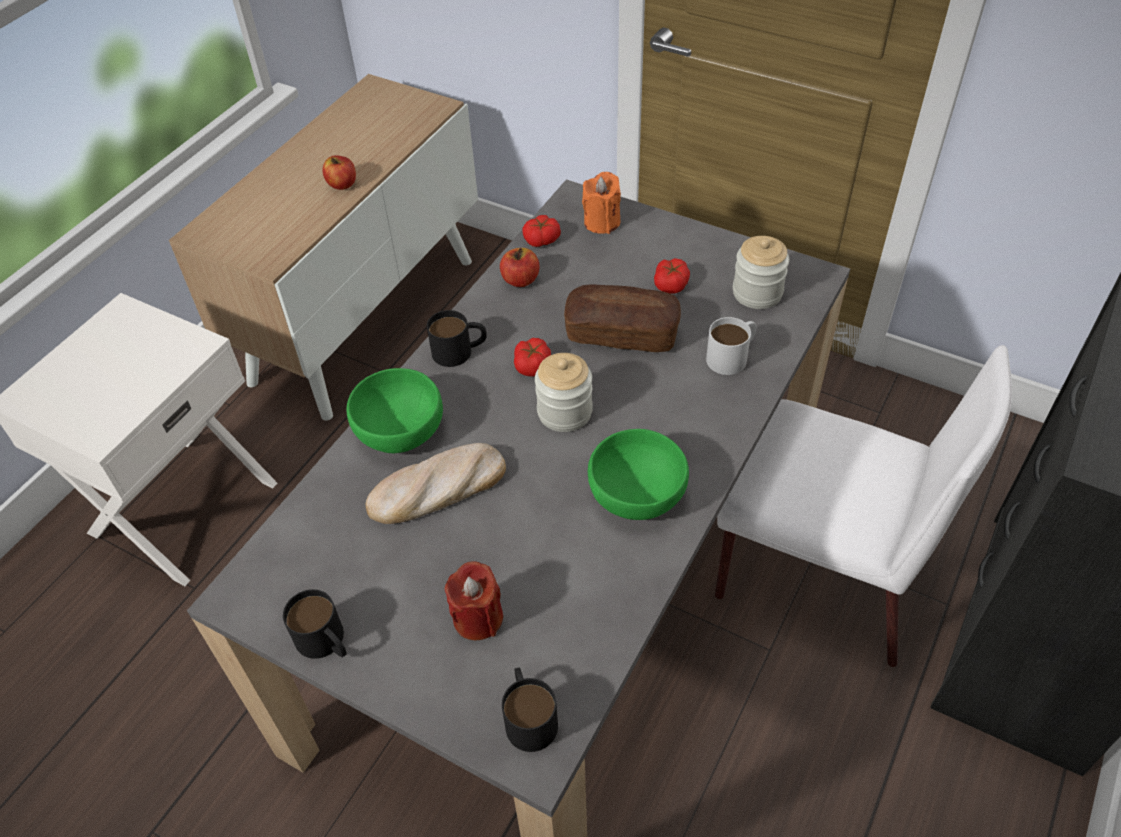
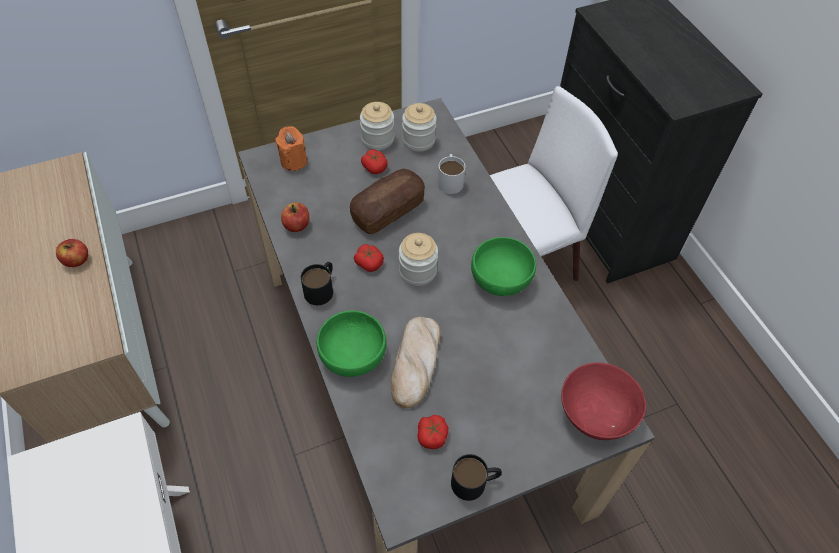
camera: 55 degrees left, 5 degrees up
red candle [445,561,503,640] -> none
black mug [502,668,558,752] -> red bowl [561,362,646,440]
tomato [522,215,561,247] -> tomato moved to [417,415,448,449]
none -> jar [360,102,394,150]

